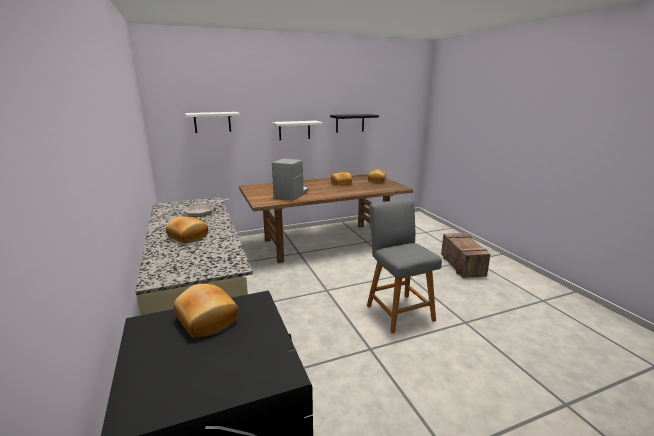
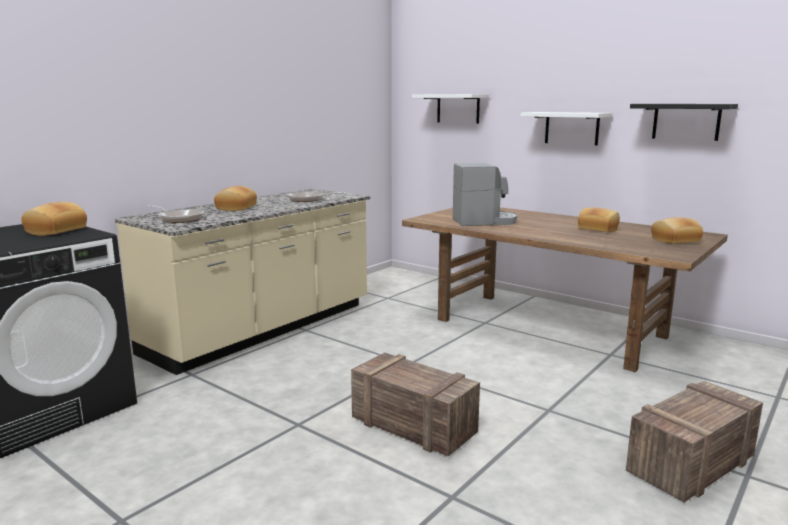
camera: 60 degrees right, 5 degrees down
grey stool [367,199,442,334] -> crate [351,352,480,457]
none -> frying pan [147,205,204,223]

